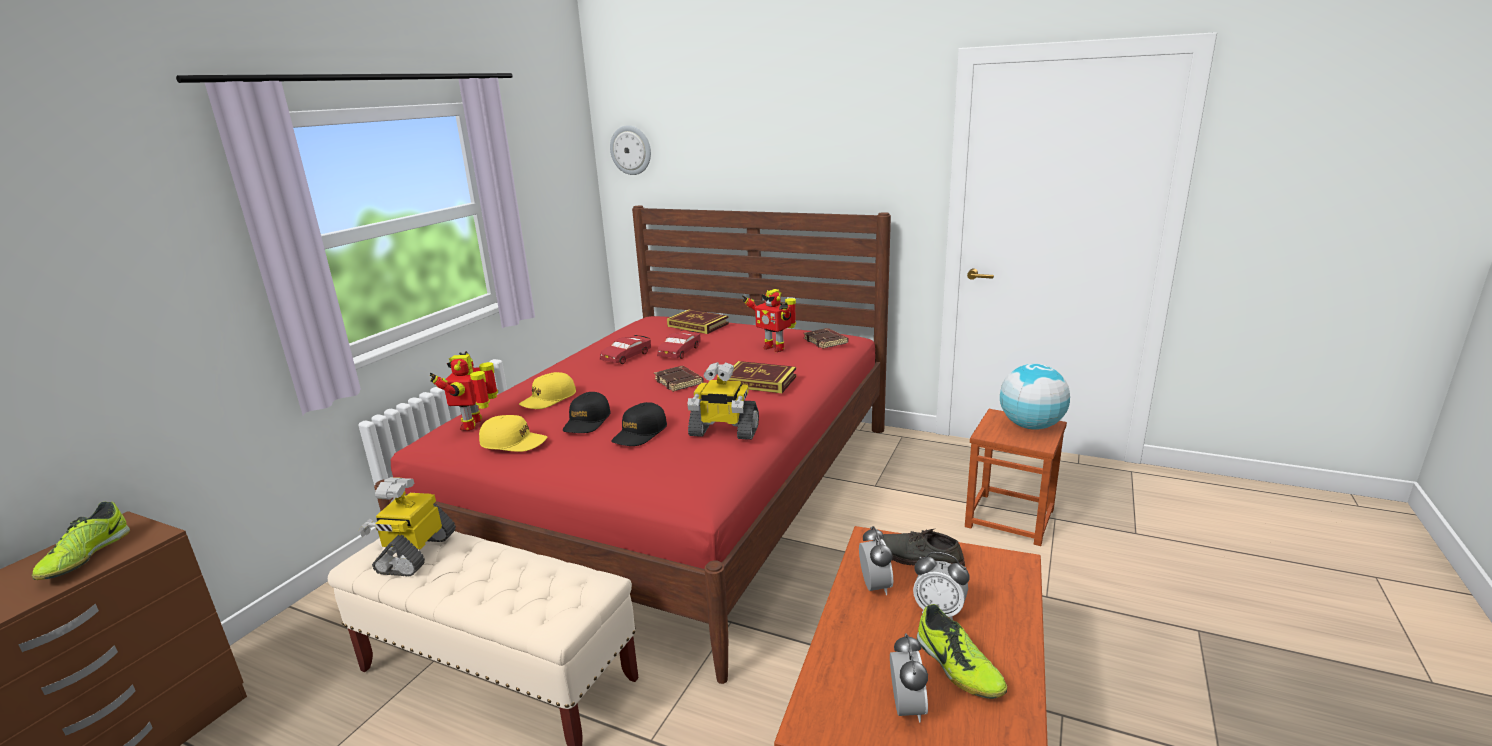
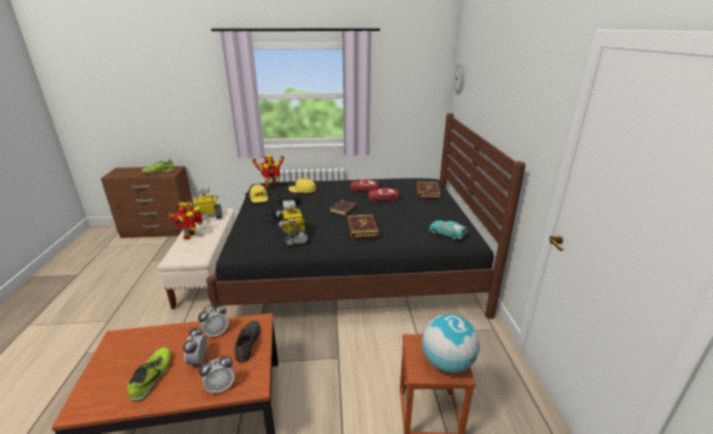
camera: 60 degrees right, 5 degrees up
red bed [374,206,891,684] -> black bed [206,113,526,319]
toy robot [743,289,796,352] -> toy robot moved to [166,199,203,239]
brown book [804,328,849,349] -> turquoise toy car [429,220,469,240]
alarm clock [890,633,928,722] -> alarm clock moved to [199,355,235,395]
shoe [917,604,1007,699] -> shoe turned 150 degrees clockwise [127,347,171,401]

